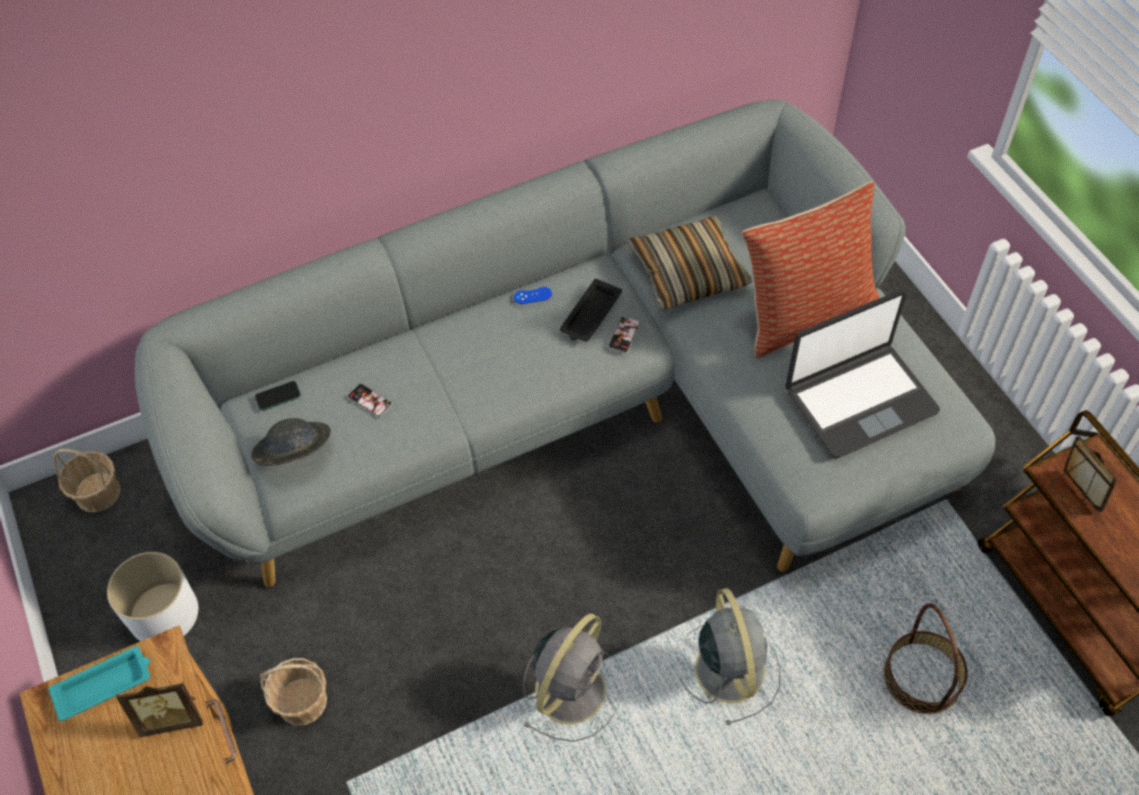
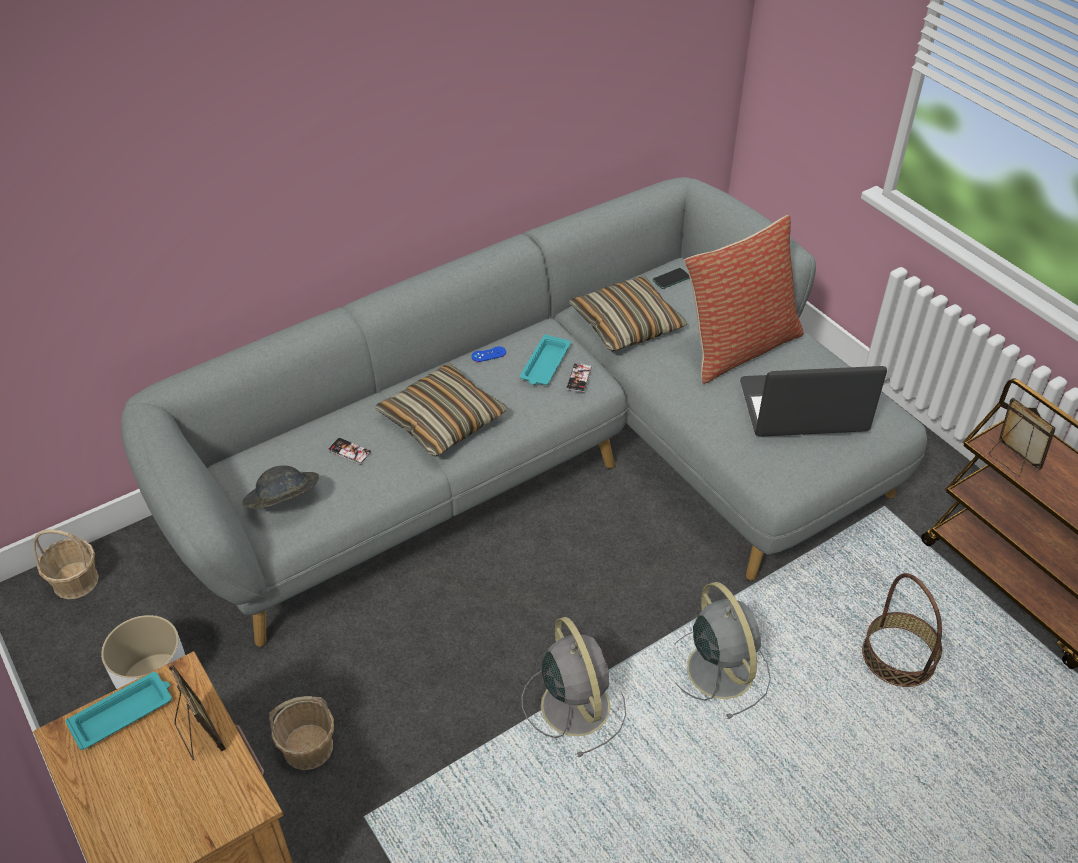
camera: 10 degrees left, 10 degrees down
picture frame [116,682,203,737] -> picture frame turned 105 degrees counterclockwise [169,665,226,760]
phone [255,381,301,411] -> phone moved to [653,268,690,289]
grey fan [523,613,614,742] -> grey fan turned 45 degrees counterclockwise [521,617,626,757]
black tray [560,279,622,342] -> turquoise tray [520,334,571,385]
laptop [786,290,940,458] -> laptop turned 150 degrees counterclockwise [740,366,887,437]
none -> pillow [376,363,507,457]

